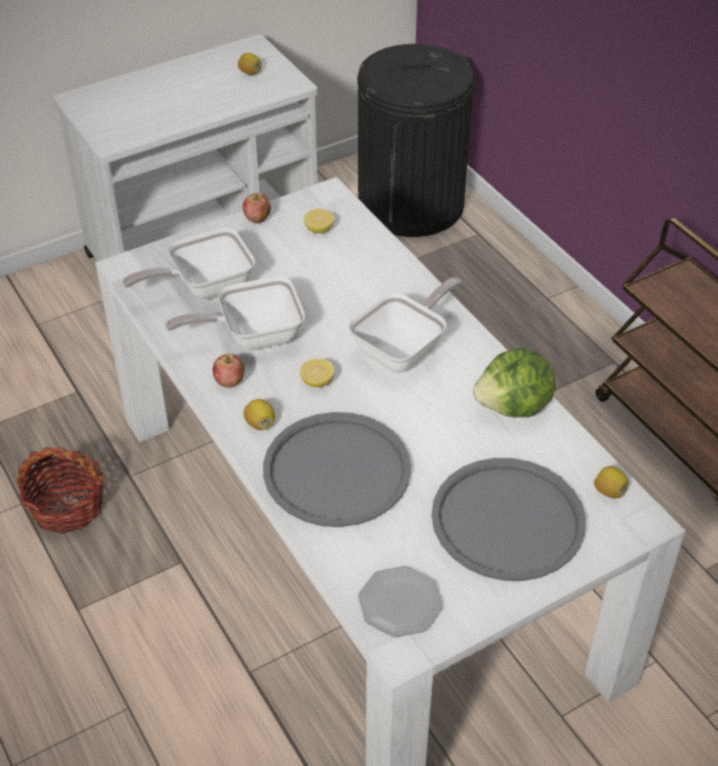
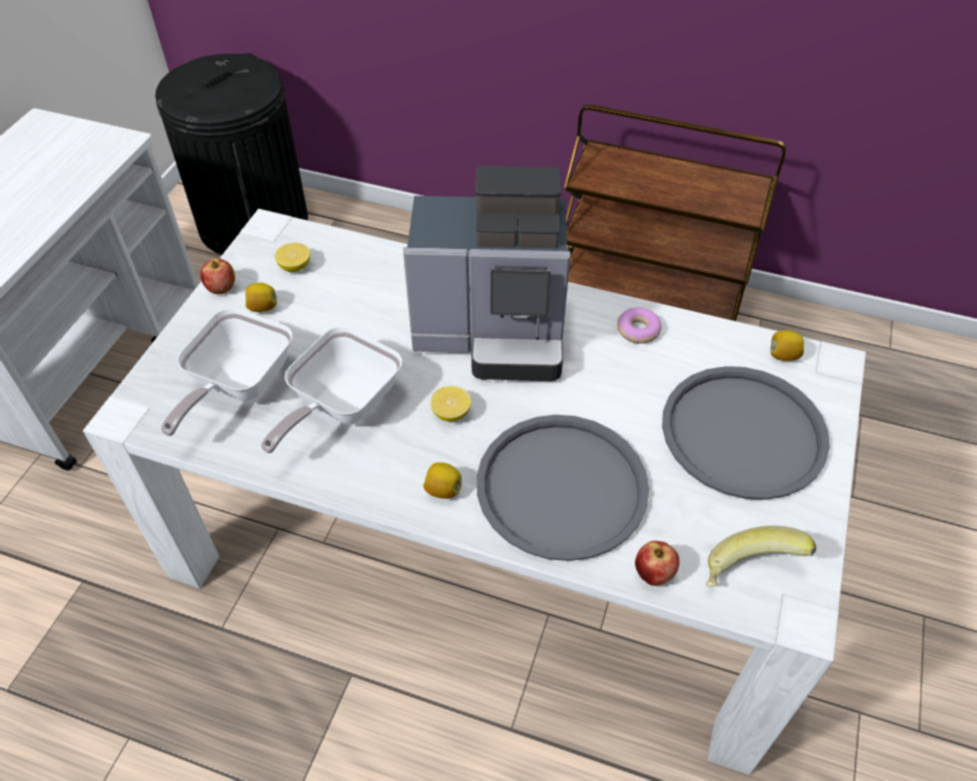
camera: 40 degrees left, 5 degrees up
basket [16,447,104,534] -> none
apple [213,354,245,388] -> apple moved to [635,541,679,586]
lemon [238,53,262,75] -> lemon moved to [245,283,277,312]
frying pan [348,277,462,373] -> coffee machine [403,166,570,381]
plate [358,566,443,637] -> banana [706,526,816,587]
lettuce [473,348,556,417] -> donut [617,307,662,344]

